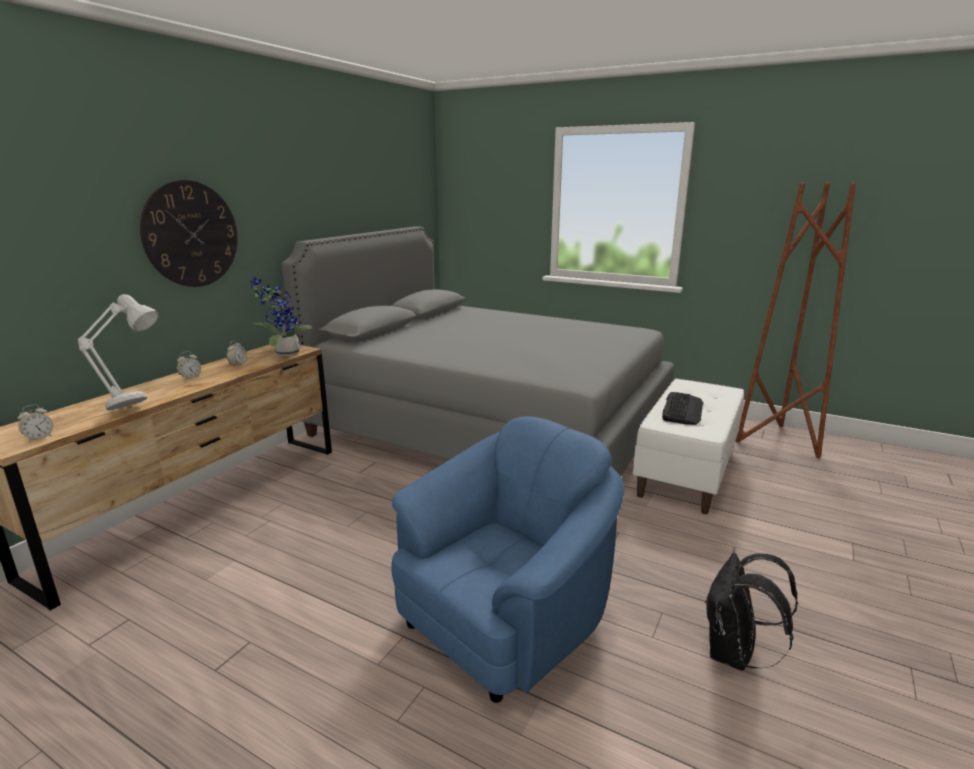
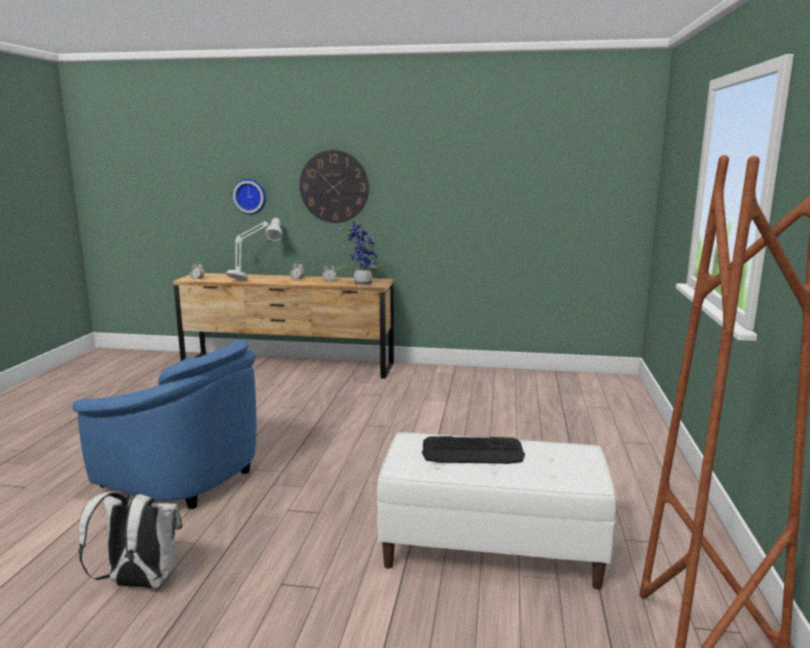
camera: 70 degrees right, 5 degrees down
grey bed [281,226,674,476] -> none
black backpack [705,553,798,670] -> white backpack [78,491,182,589]
none -> wall clock [233,179,266,215]

